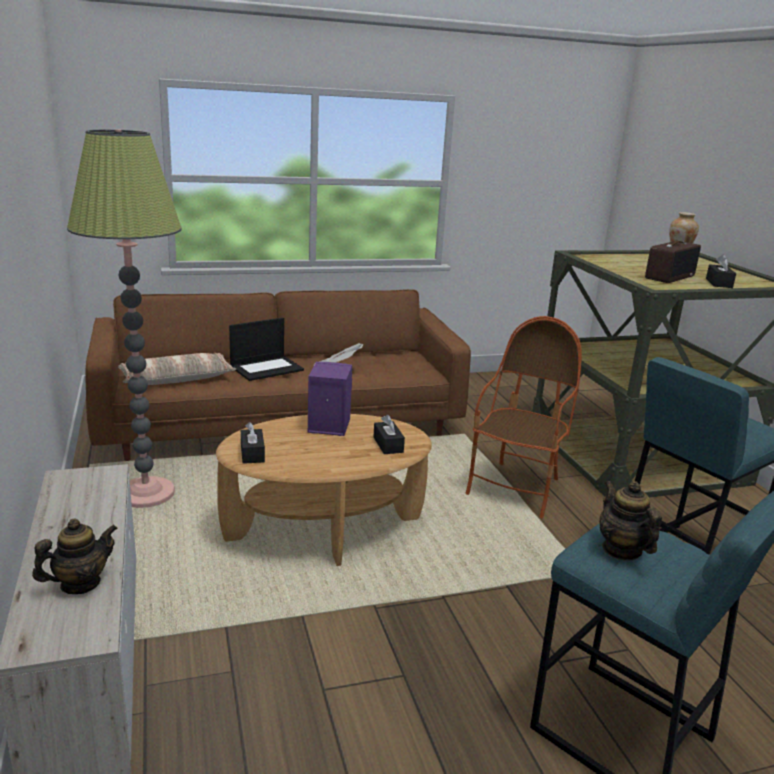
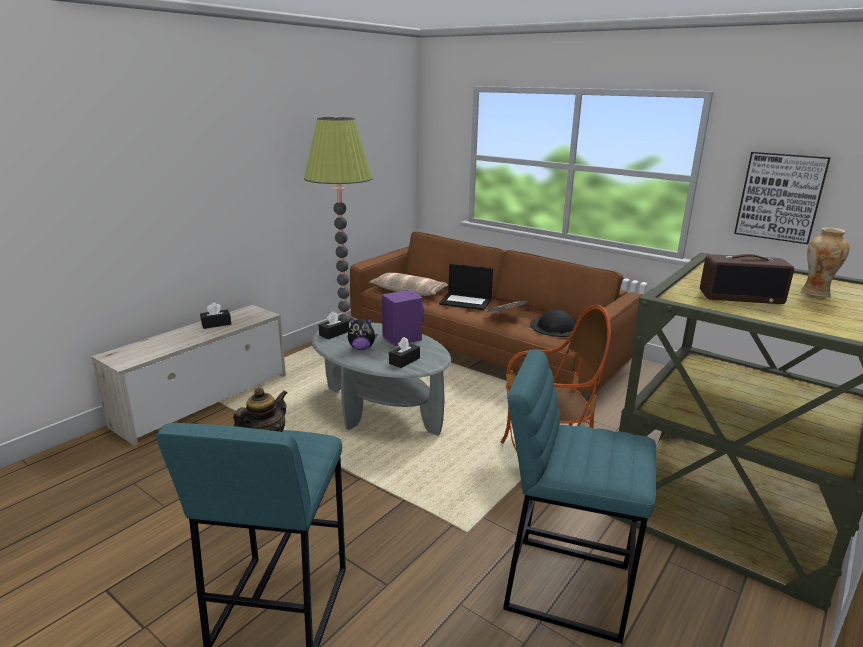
camera: 55 degrees right, 0 degrees up
teapot [32,519,118,594] -> none
brown coffee table [216,414,432,566] -> grey coffee table [312,322,451,436]
black tissue box [706,254,736,288] -> black tissue box moved to [200,302,231,329]
none -> plush toy [348,318,377,350]
none -> black hat [530,309,577,337]
none -> picture [734,151,831,244]

